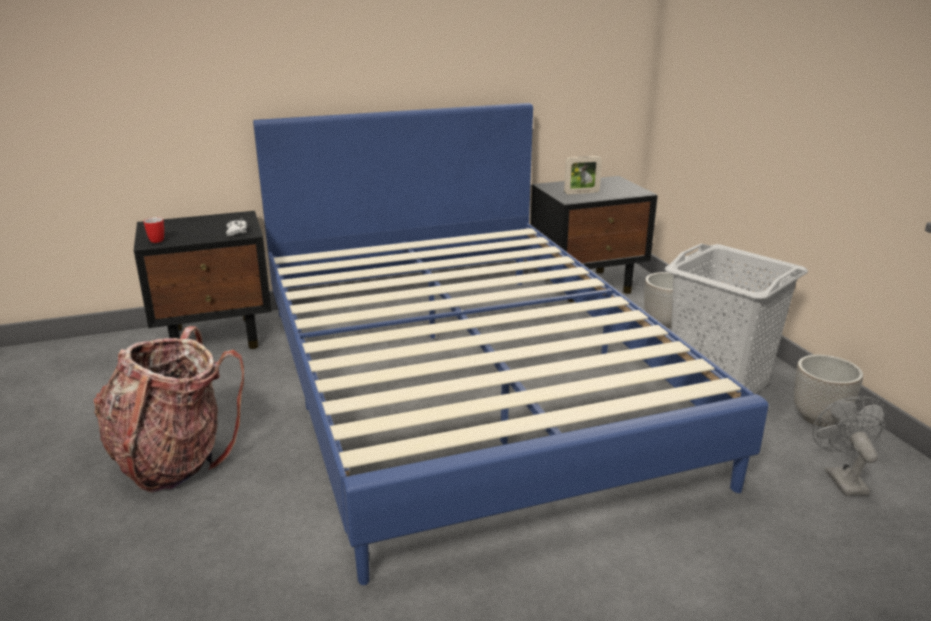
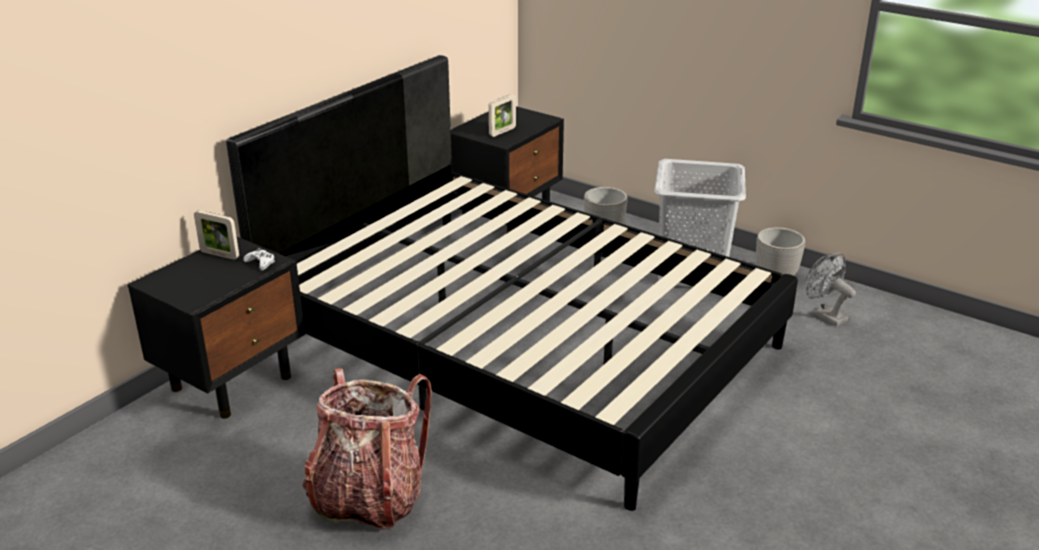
camera: 35 degrees left, 5 degrees up
mug [143,217,164,243] -> none
blue bed [253,103,768,585] -> black bed [226,55,798,511]
none -> picture frame [194,210,239,260]

